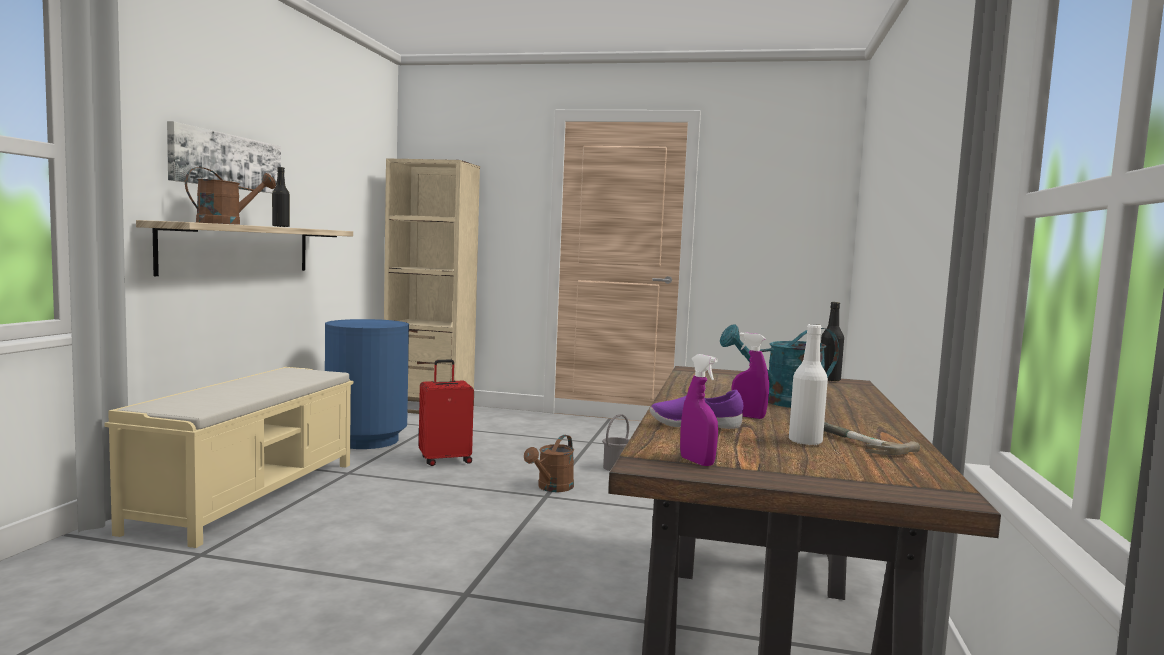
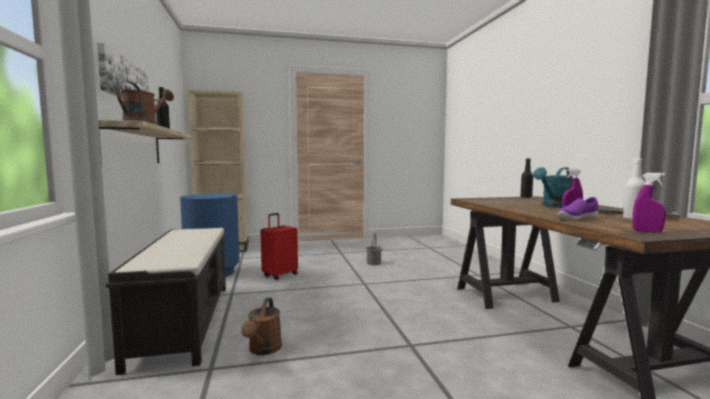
camera: 25 degrees left, 0 degrees up
beige bench [104,367,353,548] -> black bench [106,228,226,375]
brown watering can [524,435,574,492] -> brown watering can moved to [241,298,282,355]

